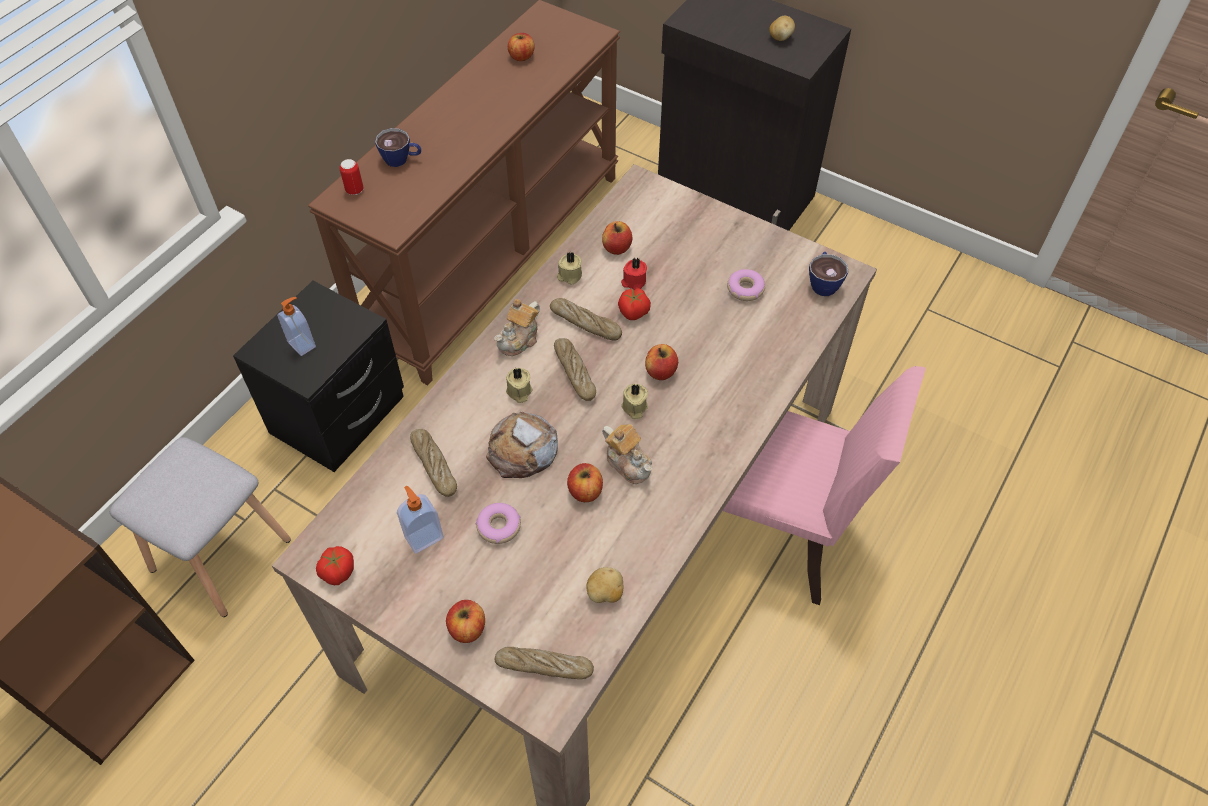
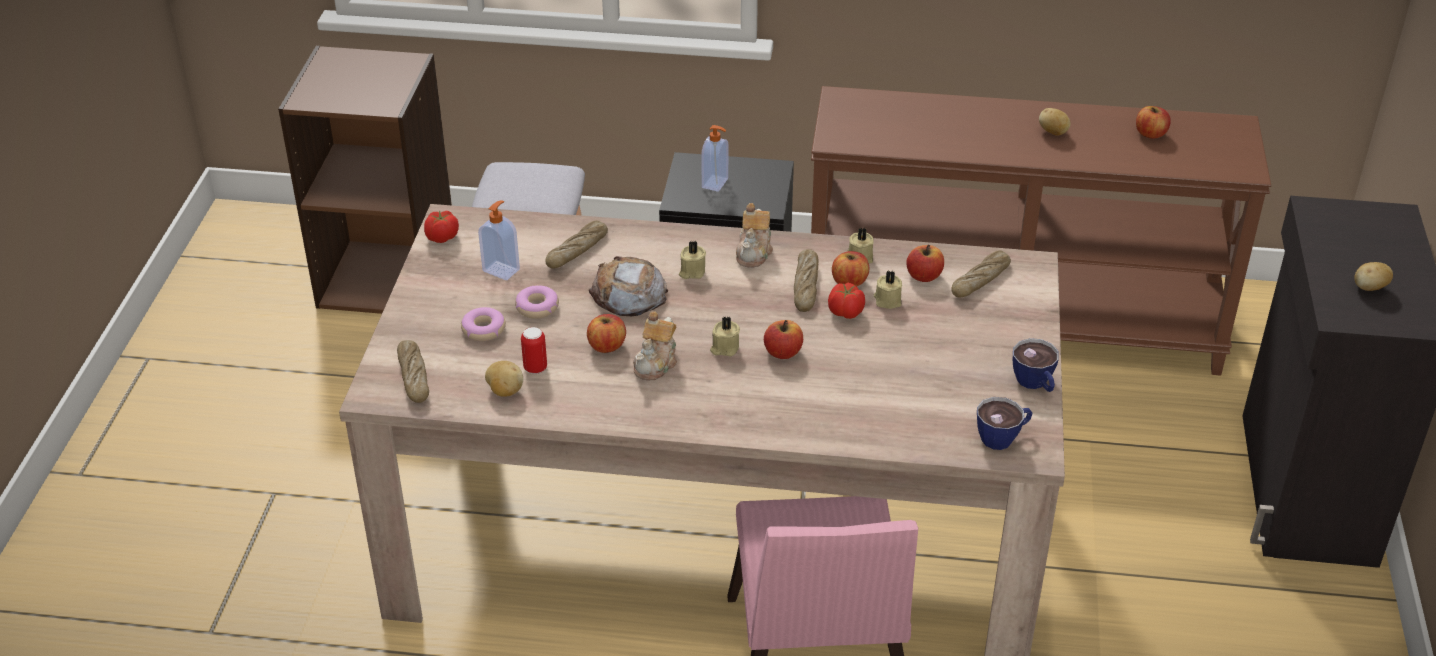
camera: 65 degrees right, 15 degrees down
can [339,159,363,195] -> can moved to [521,327,547,374]
cup [375,128,421,167] -> cup moved to [1013,338,1059,392]
apple [446,600,485,643] -> apple moved to [832,251,869,287]
teapot [494,299,540,356] -> teapot turned 90 degrees counterclockwise [736,203,773,268]
bread [554,338,596,401] -> bread moved to [951,250,1011,298]
red candle [621,258,647,290] -> beige candle [874,271,902,309]
donut [727,269,765,301] -> donut moved to [461,307,506,341]
none -> potato [1039,108,1071,135]

